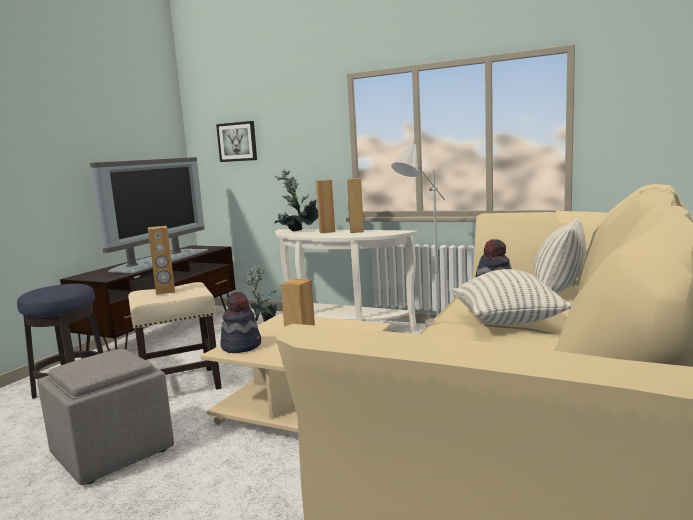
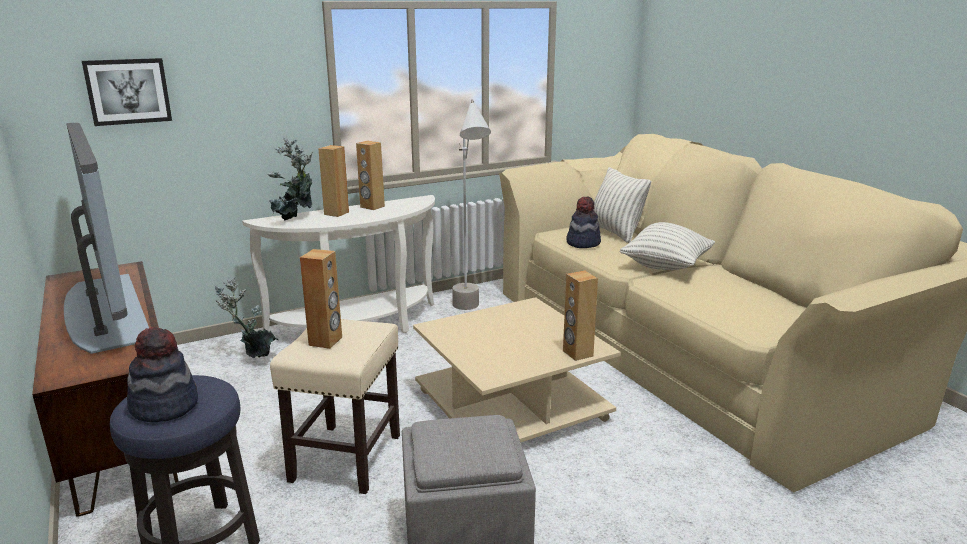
camera: 55 degrees left, 10 degrees up
hat [220,292,261,353] -> hat moved to [127,327,198,422]

